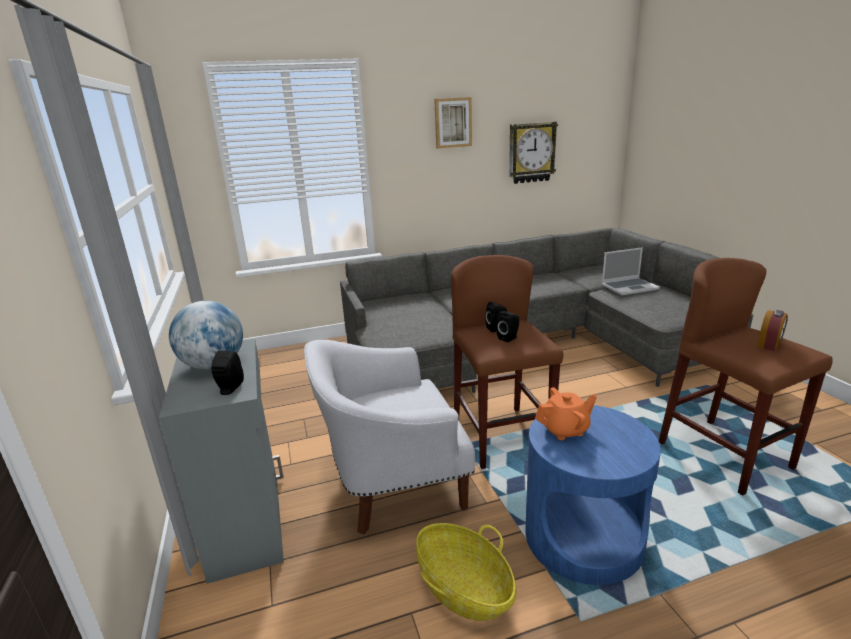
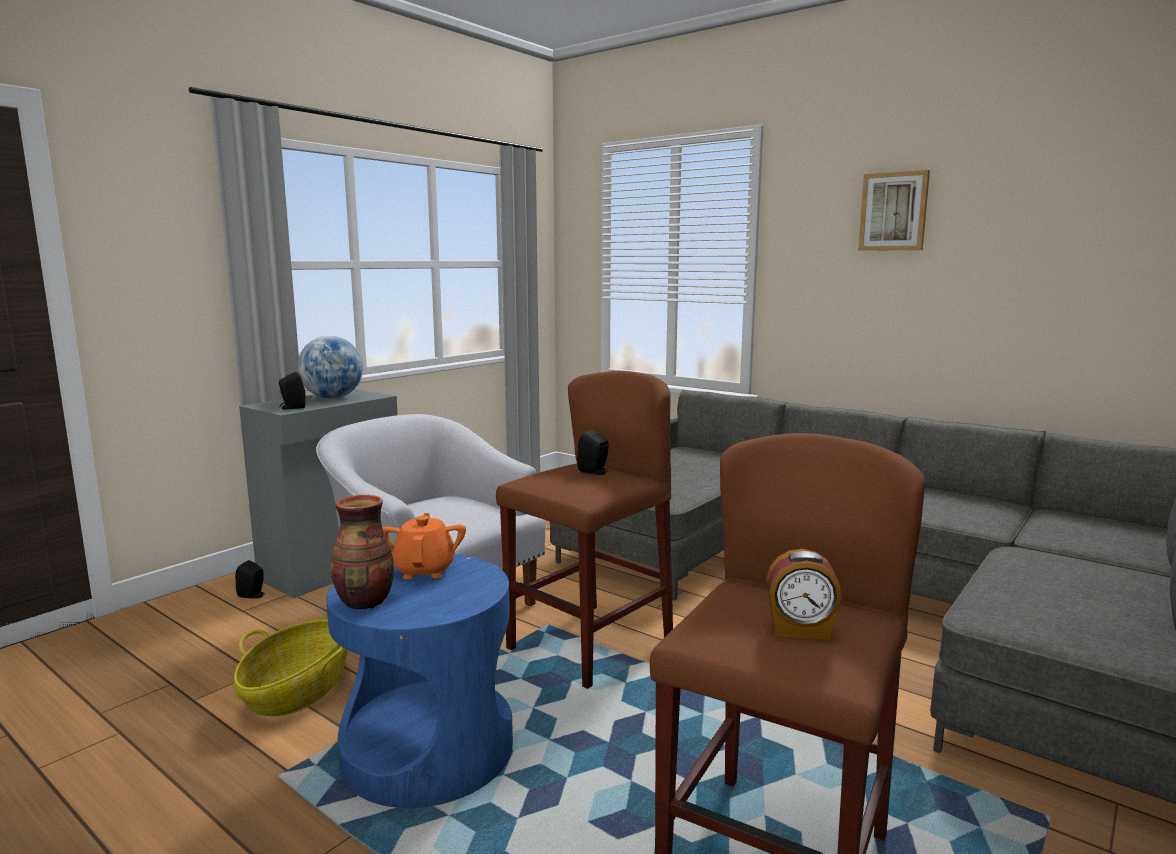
camera: 55 degrees right, 10 degrees down
black speaker [497,311,519,342] -> black speaker moved to [235,560,265,599]
wall clock [509,122,558,184] -> none
orange teapot [535,387,597,440] -> orange teapot turned 135 degrees counterclockwise [382,513,466,579]
laptop [602,247,660,295] -> none
none -> vase [330,495,394,609]

